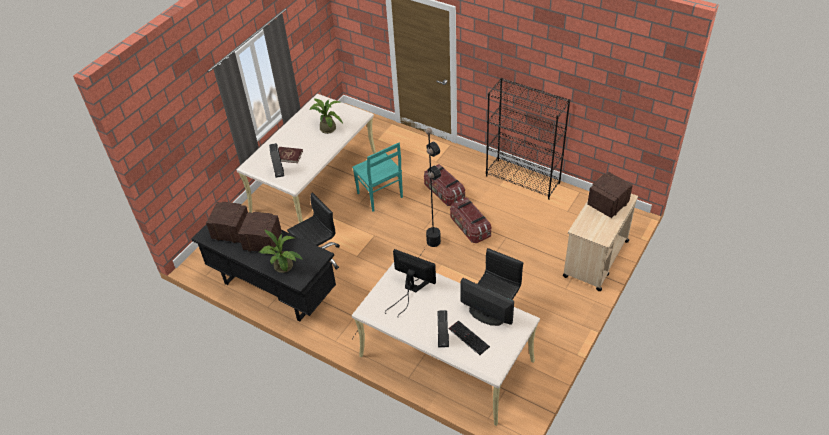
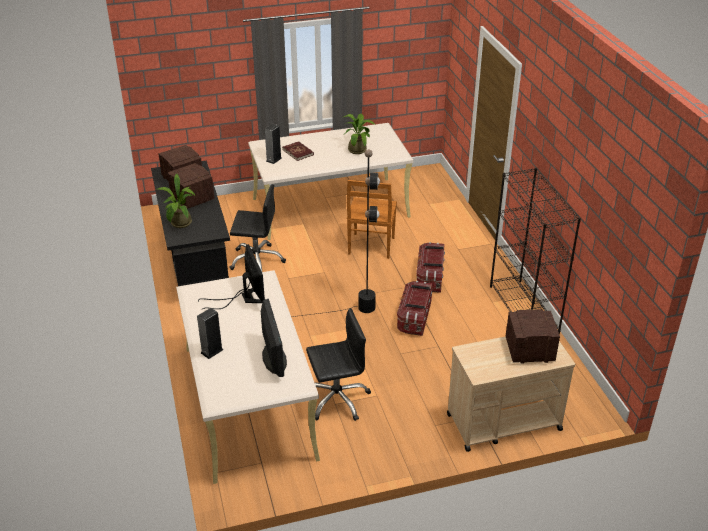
camera: 40 degrees right, 10 degrees down
turquoise chair [352,143,403,212] -> brown chair [347,180,397,259]
keyboard [449,320,490,355] -> none

